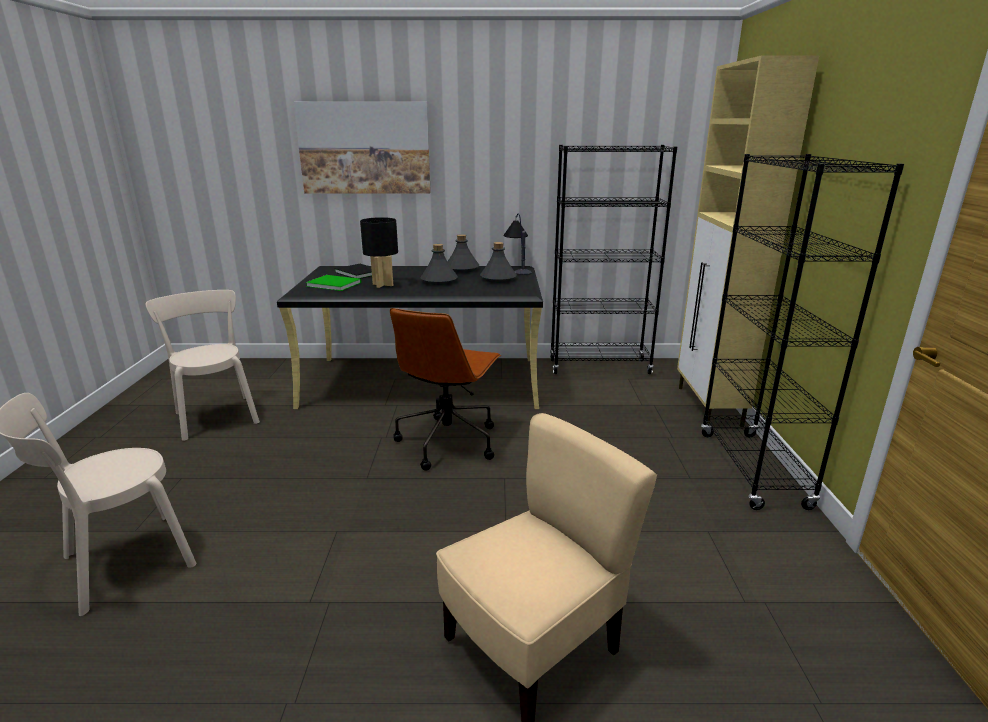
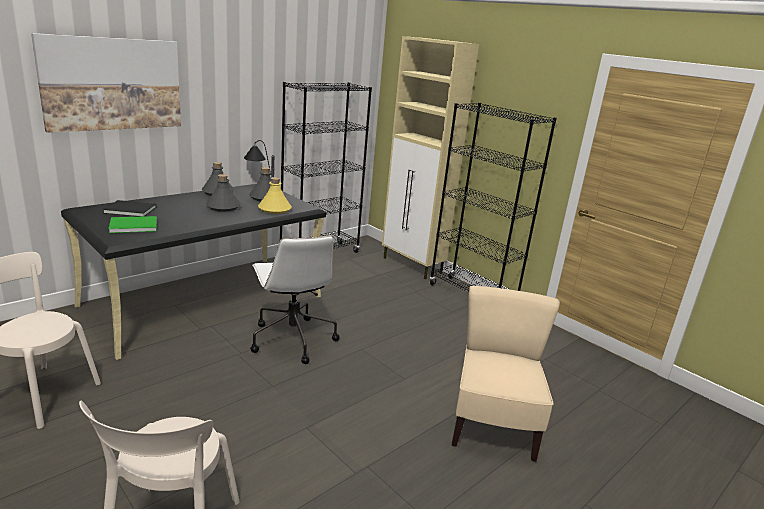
camera: 45 degrees left, 0 degrees up
black table lamp [360,217,398,288] -> none
brown office chair [390,308,501,471] -> white office chair [250,235,340,364]
none -> yellow bottle [258,177,292,214]

